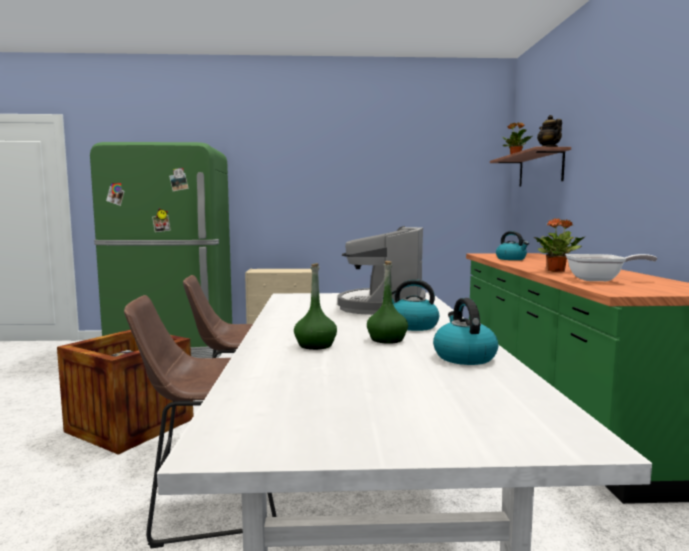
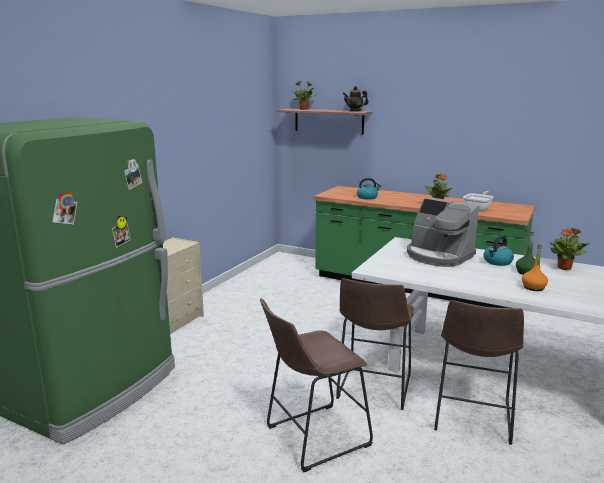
camera: 60 degrees left, 10 degrees up
crate [57,330,193,455] -> brown stool [260,298,373,472]
green bottle [294,263,337,350] -> orange bottle [522,243,548,291]
kettle [433,298,498,365] -> potted plant [549,228,590,270]

